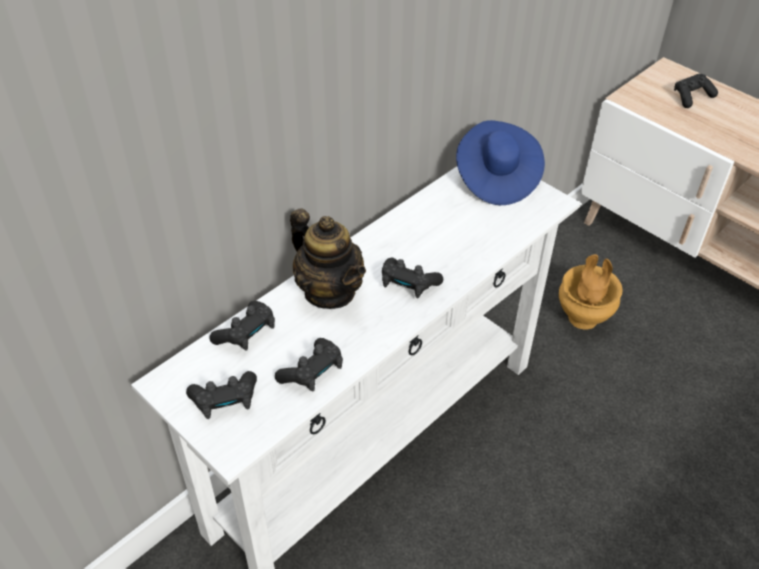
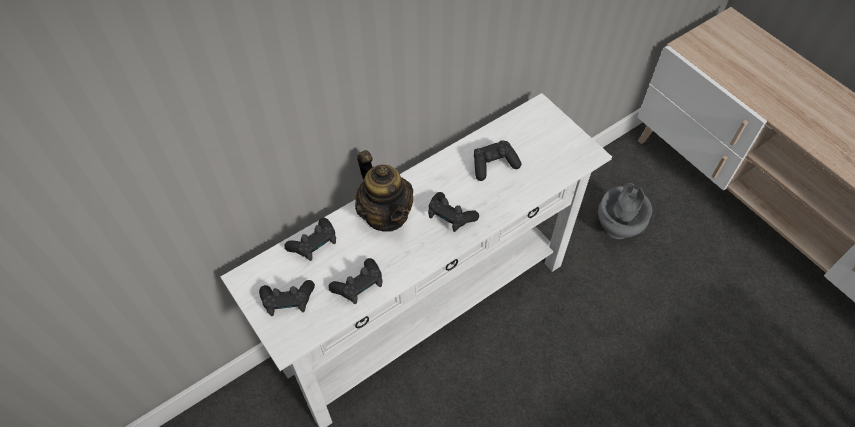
camera: 10 degrees right, 10 degrees up
blue hat [456,120,545,205] -> none
brown vase [559,254,623,330] -> grey vase [598,183,652,239]
black game controller [674,74,718,108] -> black game controller moved to [474,140,521,181]

